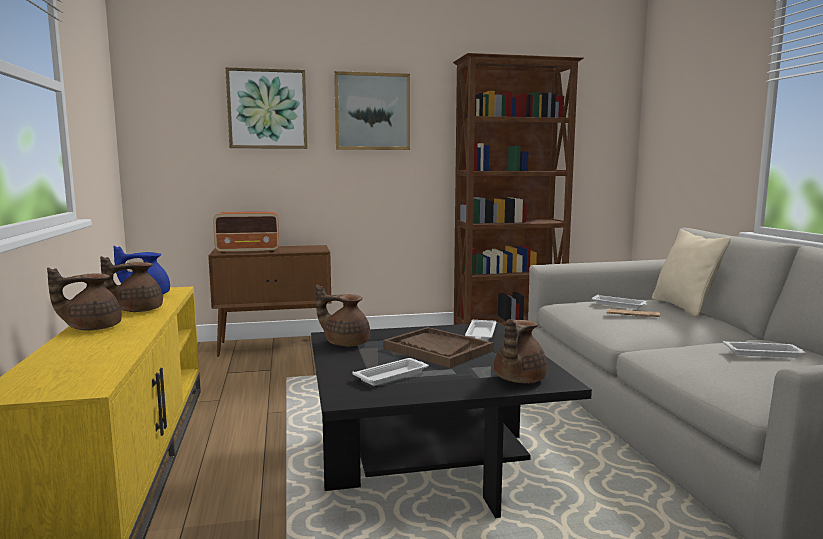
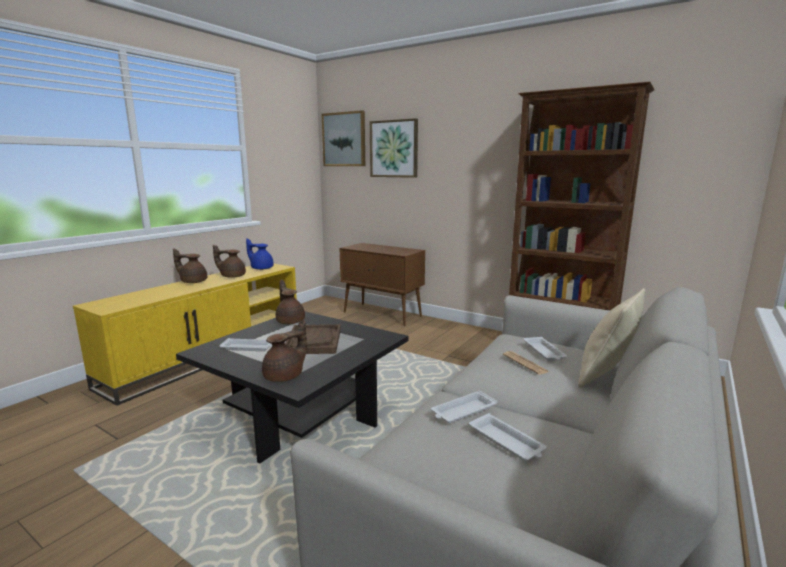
camera: 45 degrees right, 5 degrees up
radio [213,212,279,254] -> none
picture [334,71,410,150] -> picture moved to [322,110,365,166]
white tray [465,320,496,341] -> white tray moved to [431,390,498,423]
brown teapot [494,319,547,383] -> brown teapot turned 150 degrees clockwise [262,320,307,382]

